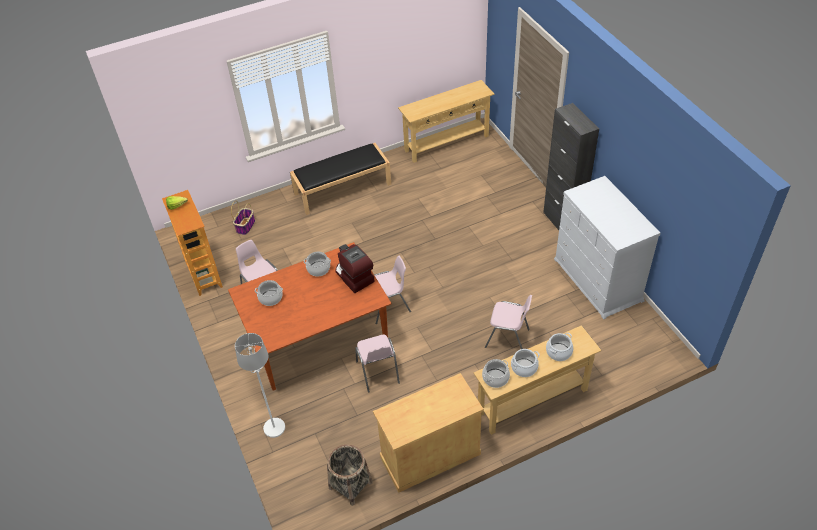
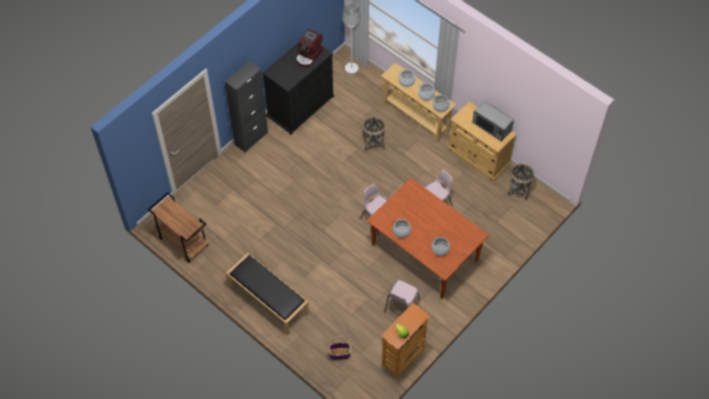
camera: 115 degrees left, 10 degrees up
white floor lamp [235,333,285,438] -> white floor lamp moved to [342,3,361,74]
coffee machine [335,244,375,293] -> coffee machine moved to [296,29,323,67]
beige console table [398,80,494,163] -> brown cart [148,192,209,263]
pink chair [485,295,532,349] -> basket [362,116,385,152]
white dresser [554,176,660,319] -> black dresser [262,42,334,135]
none -> microwave [472,101,514,142]

